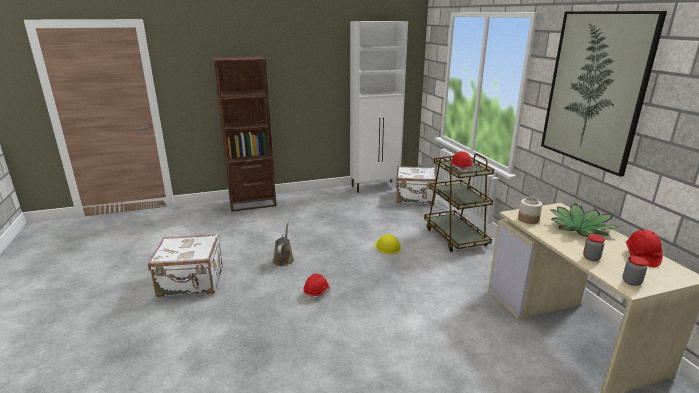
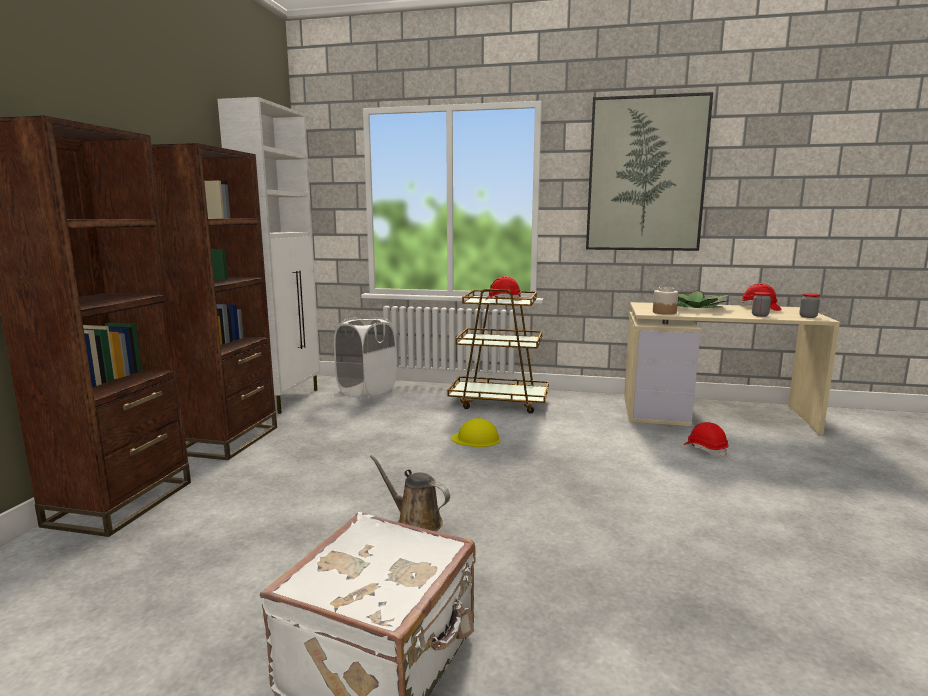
camera: 60 degrees left, 10 degrees down
red hard hat [303,274,330,301] -> red hard hat moved to [683,422,729,457]
white suitcase [396,166,437,205] -> white laundry basket [334,317,397,398]
none -> brown bookcase [151,143,277,460]

